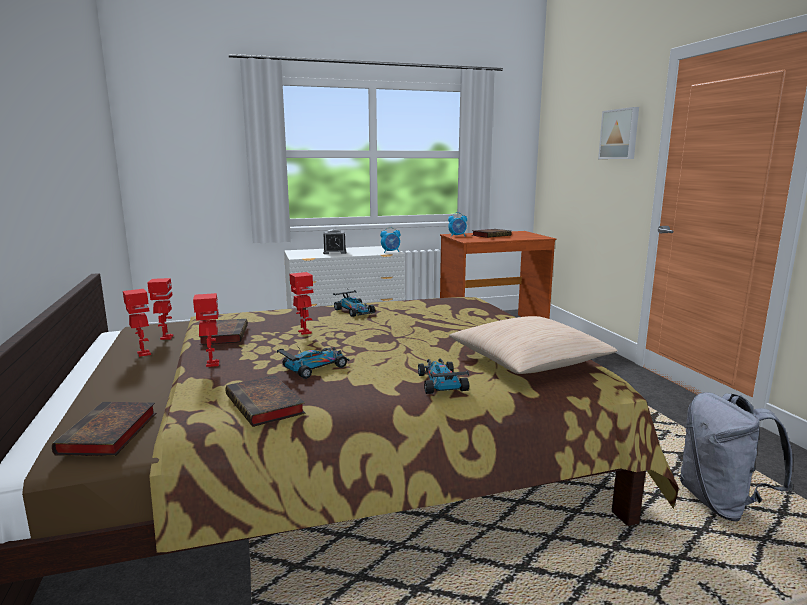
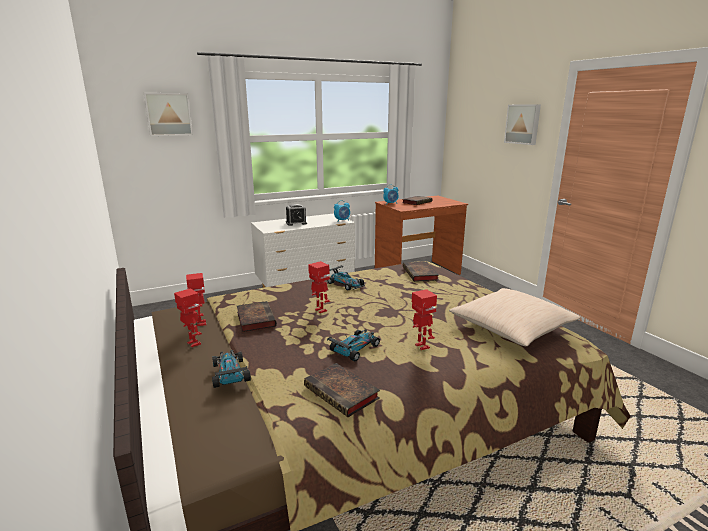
camera: 10 degrees left, 5 degrees up
book [52,402,156,456] -> book moved to [403,262,439,282]
toy robot [193,293,219,367] -> toy robot moved to [412,289,437,350]
toy car [418,358,469,394] -> toy car moved to [212,350,251,388]
grey backpack [680,392,793,522] -> none
none -> picture [144,93,193,136]

